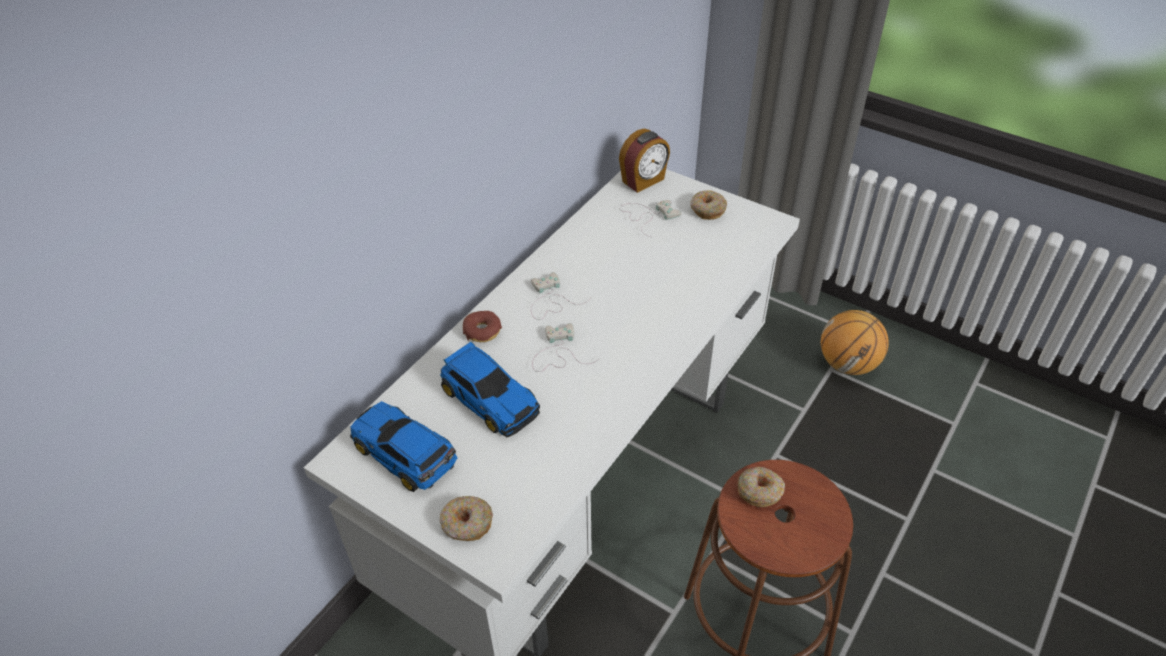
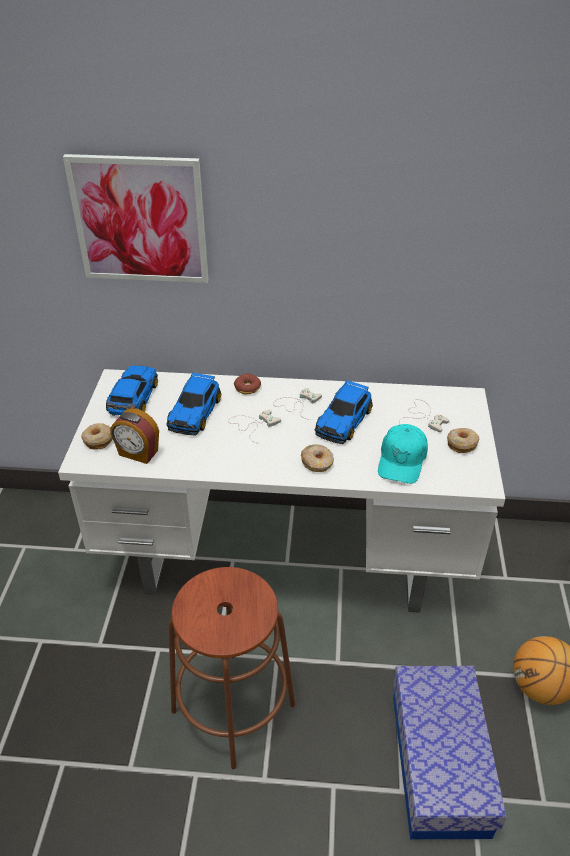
camera: 60 degrees right, 5 degrees down
alarm clock [619,129,670,193] -> alarm clock moved to [110,408,159,464]
donut [738,467,785,507] -> donut moved to [301,444,334,472]
none -> picture [63,154,209,283]
none -> toy car [315,380,373,444]
none -> turquoise cap [378,424,428,484]
none -> storage box [393,666,507,839]

